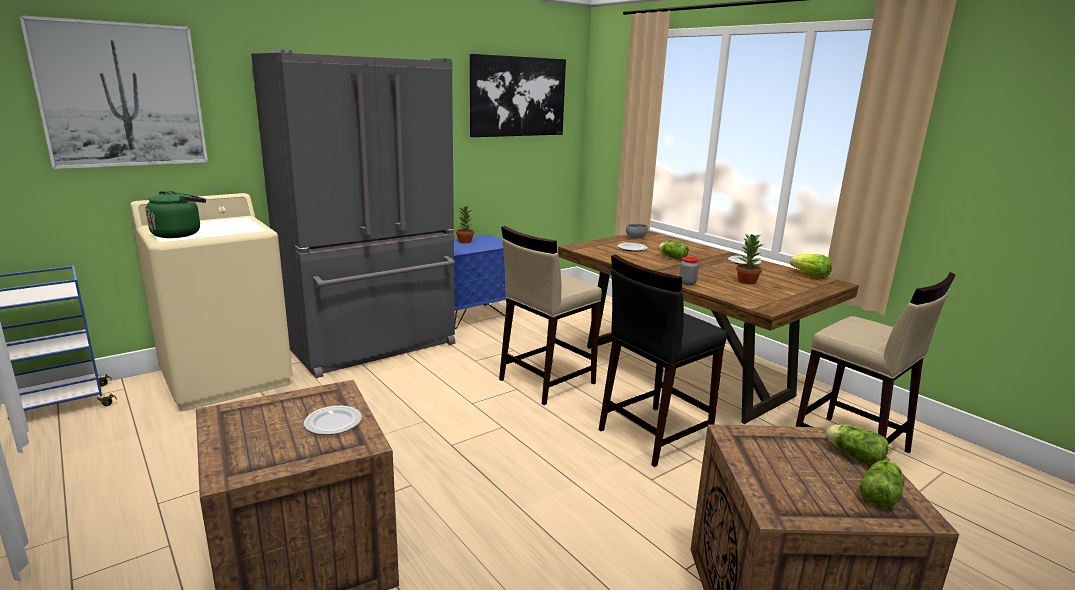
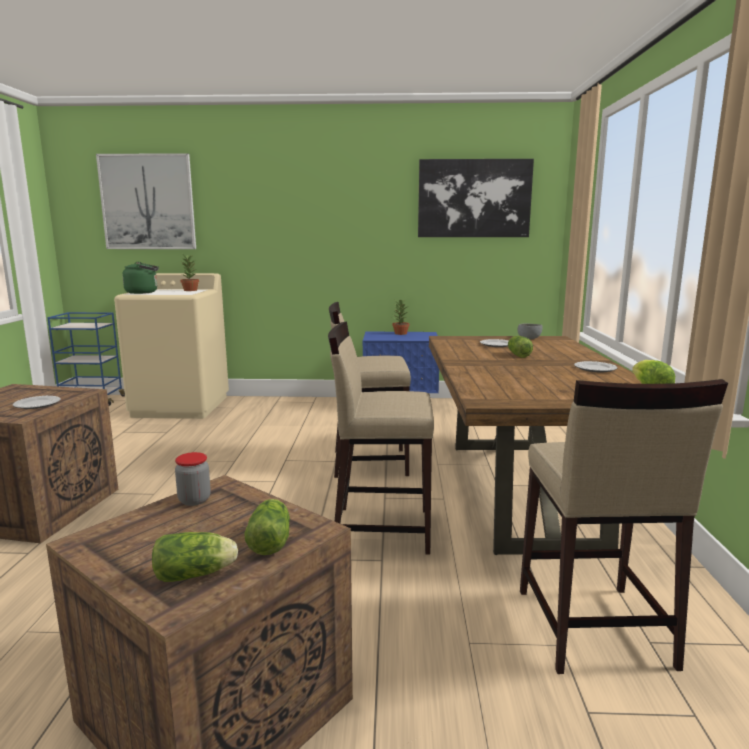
camera: 40 degrees right, 5 degrees down
grey fridge [251,50,455,378] -> none
black stool [599,255,727,467] -> beige stool [328,321,434,554]
jar [679,257,699,285] -> jar moved to [175,452,211,506]
potted plant [736,234,763,284] -> potted plant moved to [180,254,199,291]

